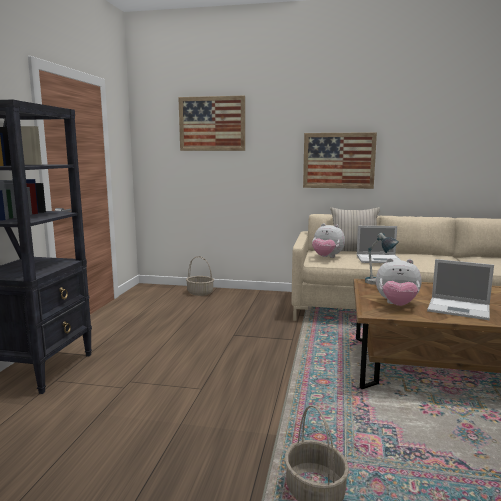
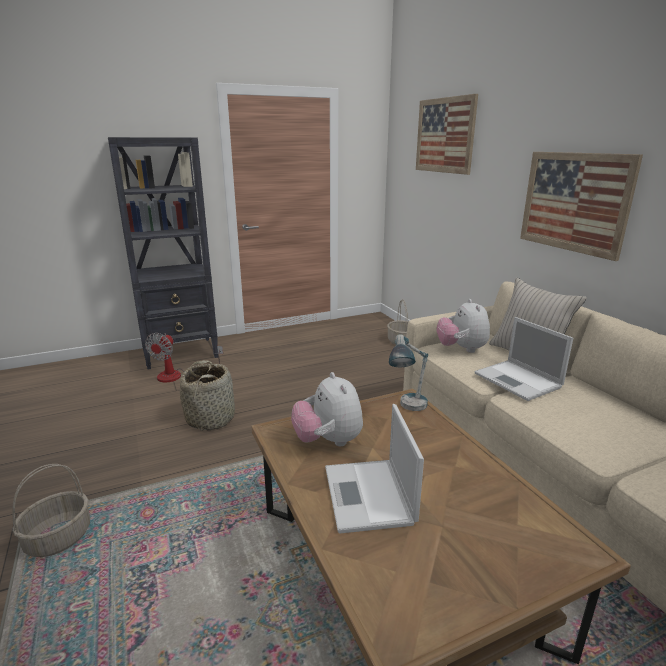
camera: 55 degrees right, 10 degrees up
none -> fan [145,333,223,383]
none -> basket [180,360,235,431]

